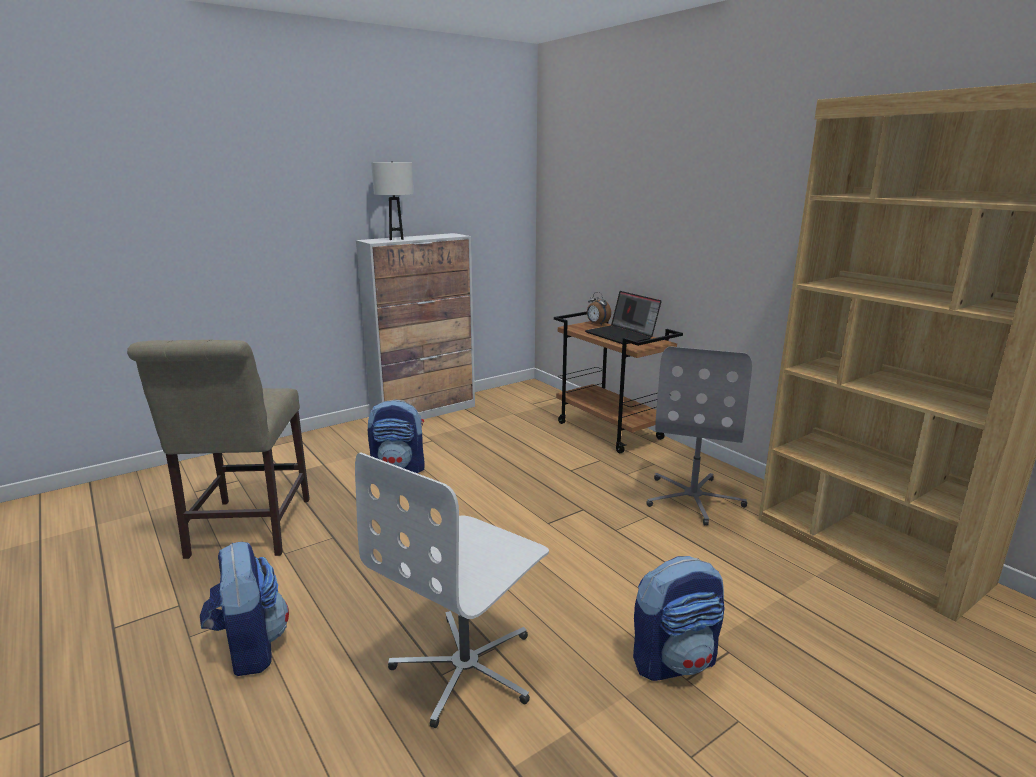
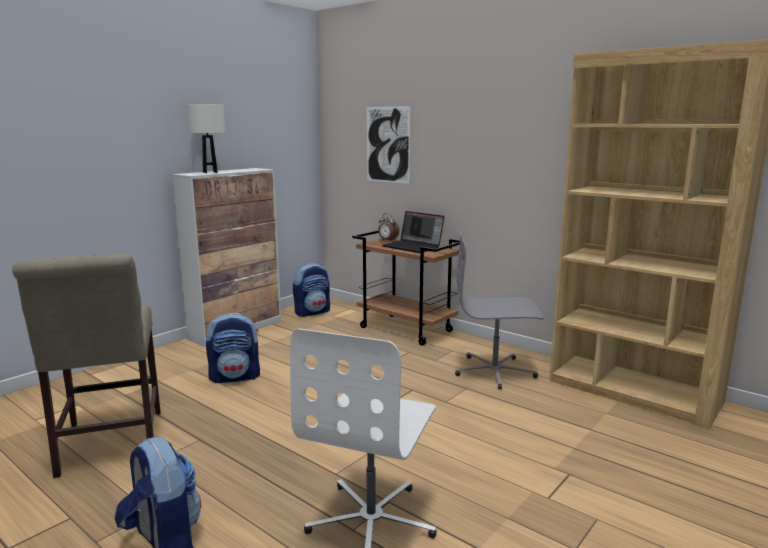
camera: 15 degrees left, 5 degrees down
backpack [633,556,725,681] -> backpack moved to [293,263,330,317]
grey office chair [646,346,752,525] -> grey office chair turned 90 degrees clockwise [455,231,544,390]
none -> picture [367,106,410,184]

